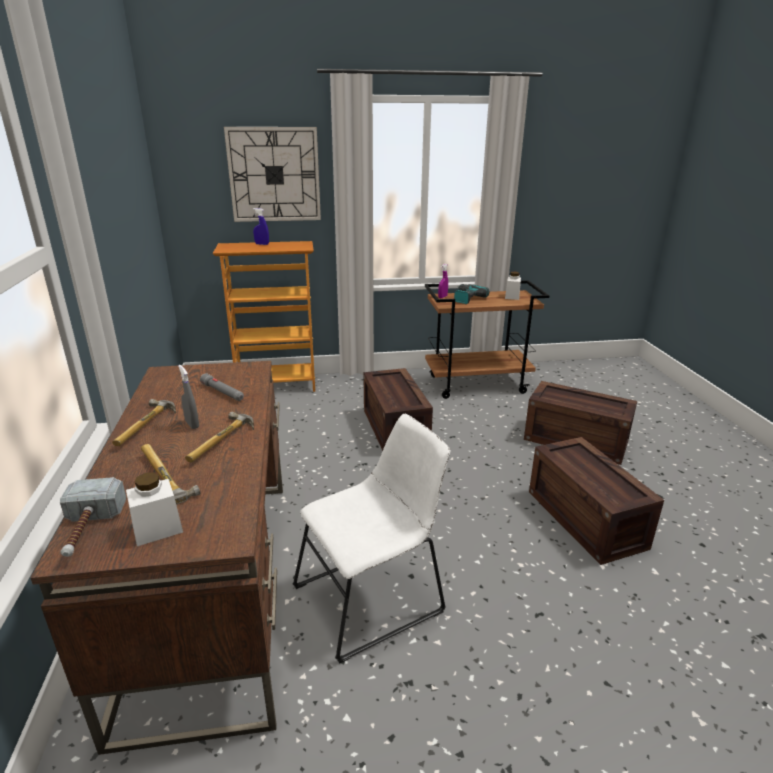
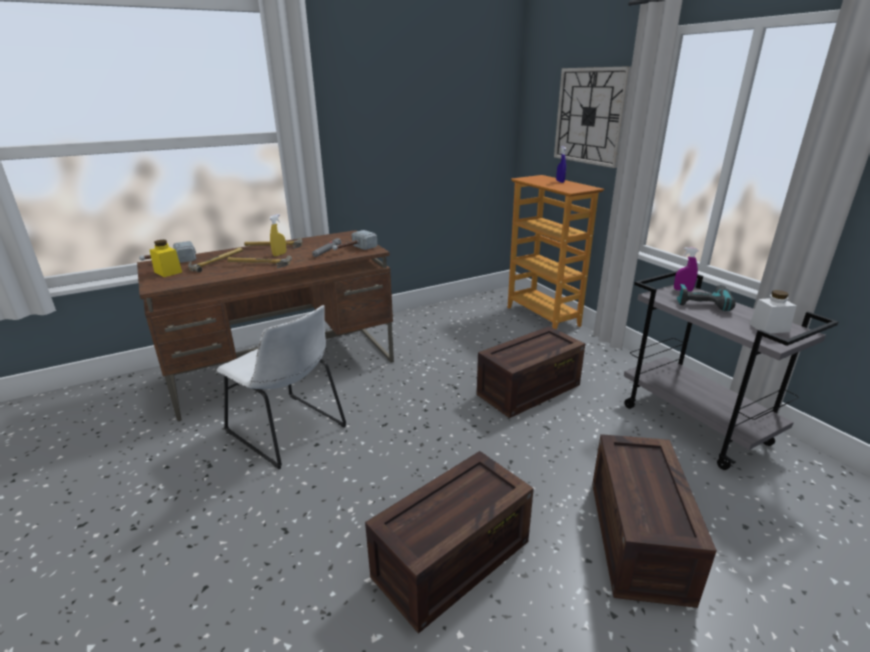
camera: 70 degrees right, 0 degrees up
white jar [126,473,183,546] -> yellow jar [150,240,182,277]
grey spray bottle [178,365,199,429] -> yellow spray bottle [269,214,286,257]
brown cart [425,280,549,399] -> grey cart [624,271,839,470]
none -> hammer [332,230,378,250]

